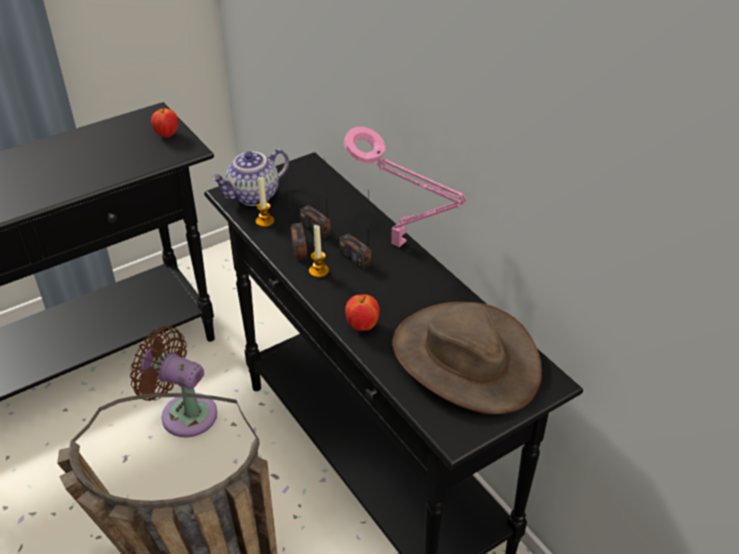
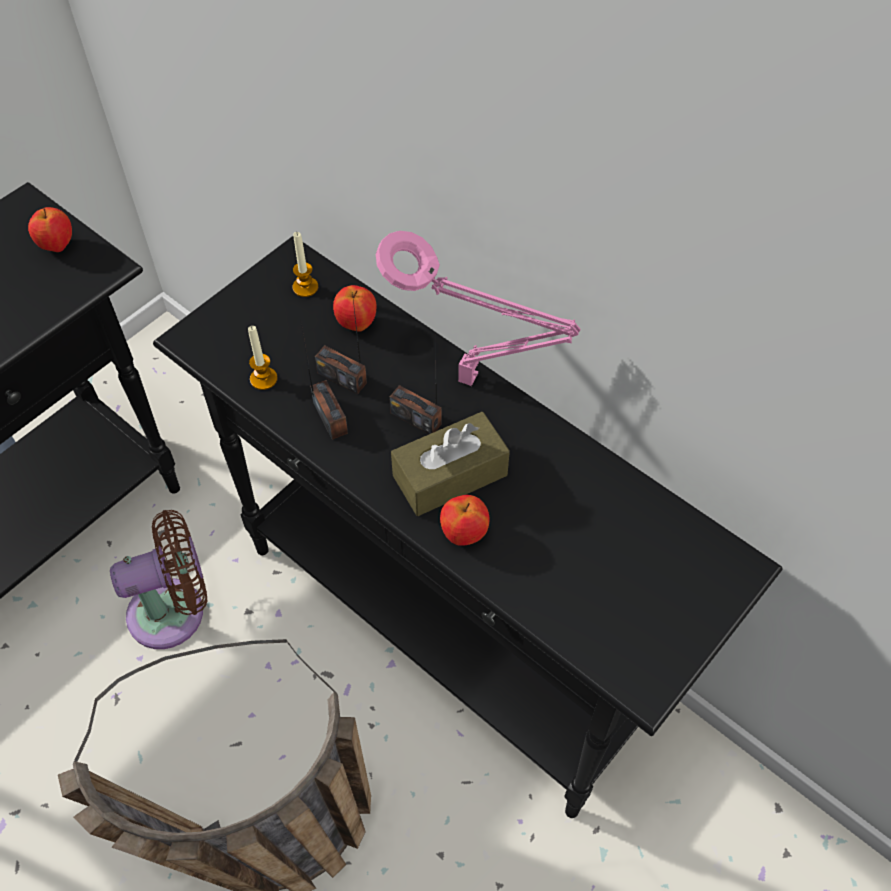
camera: 15 degrees left, 15 degrees up
brown fan [130,327,217,438] -> brown fan turned 150 degrees clockwise [110,510,207,649]
teapot [211,149,289,206] -> none
candle [309,225,329,278] -> candle moved to [292,232,318,297]
brown hat [392,302,542,414] -> none
none -> apple [333,285,376,332]
none -> brown tissue box [391,412,510,516]

